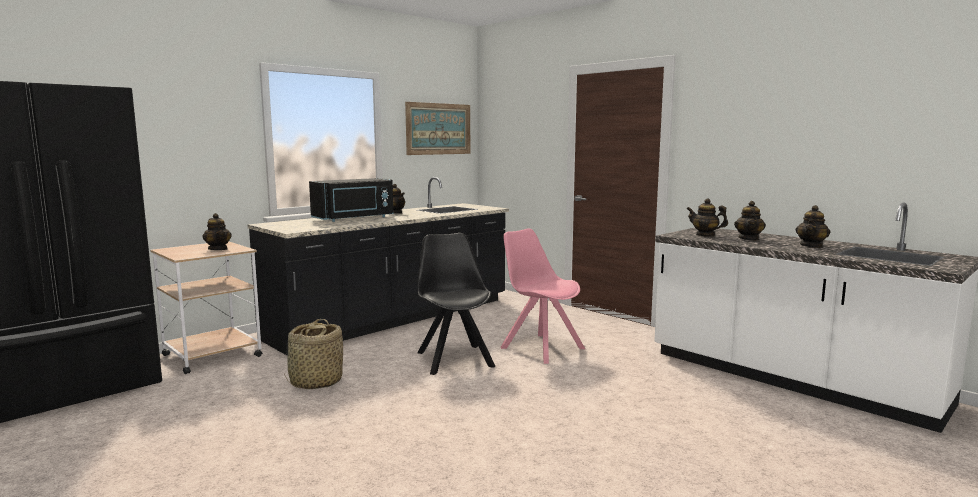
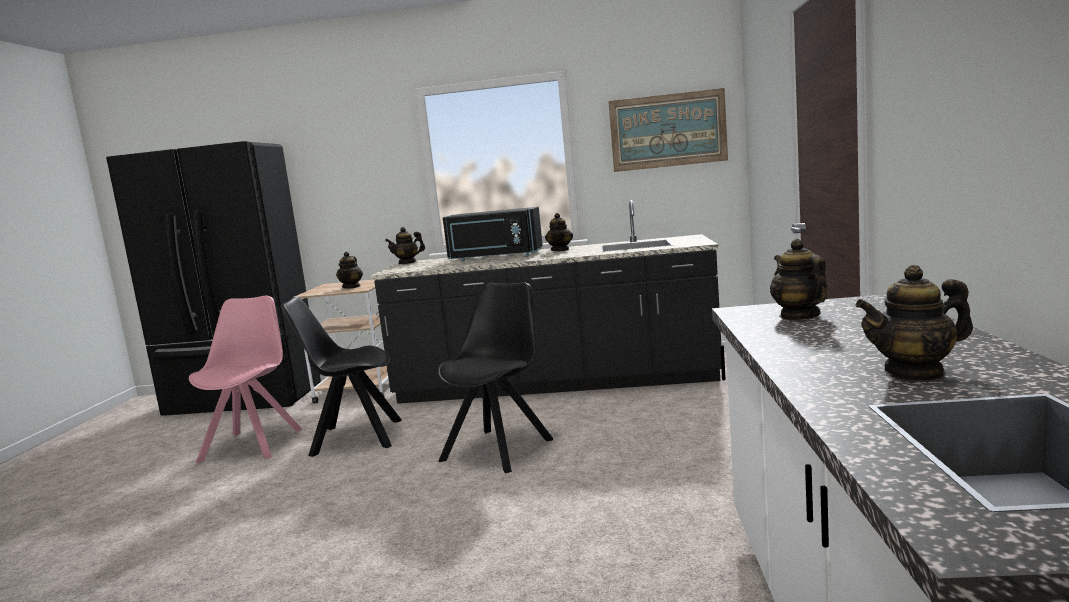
camera: 50 degrees right, 0 degrees up
basket [284,319,343,389] -> black chair [280,297,402,457]
pink chair [501,228,585,364] -> pink chair moved to [189,295,303,464]
teapot [734,201,766,241] -> teapot moved to [385,227,425,264]

